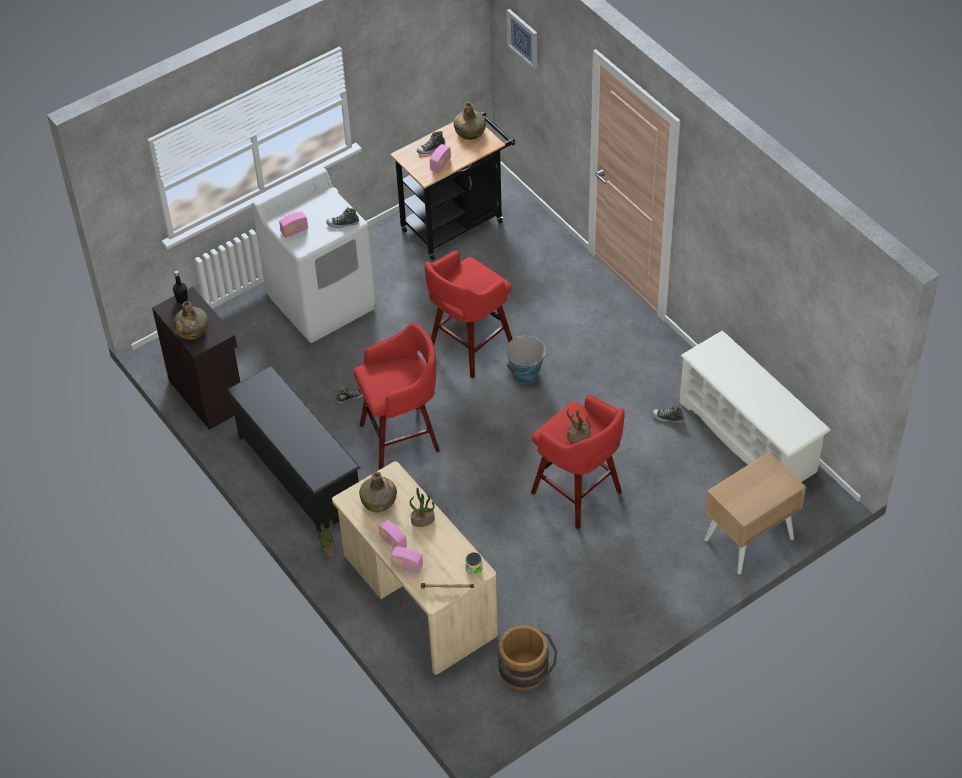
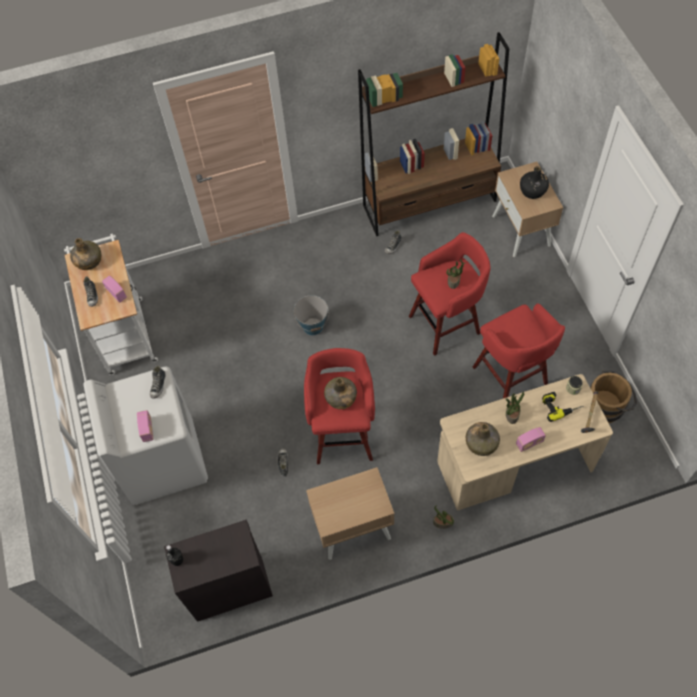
camera: 70 degrees left, 10 degrees up
green bottle [173,301,208,340] -> green bottle moved to [324,377,357,409]
black shoe rack [226,366,360,532] -> beige nightstand [306,467,395,560]
black cart [390,112,515,260] -> white cart [64,233,158,375]
radio [391,546,423,574] -> none
red stool [425,250,512,378] -> red stool moved to [473,303,565,398]
picture [507,9,537,69] -> none
white shoe rack [679,331,831,482] -> brown bookcase [358,32,509,236]
none -> black bottle [520,166,549,199]
none -> power drill [542,392,584,422]

